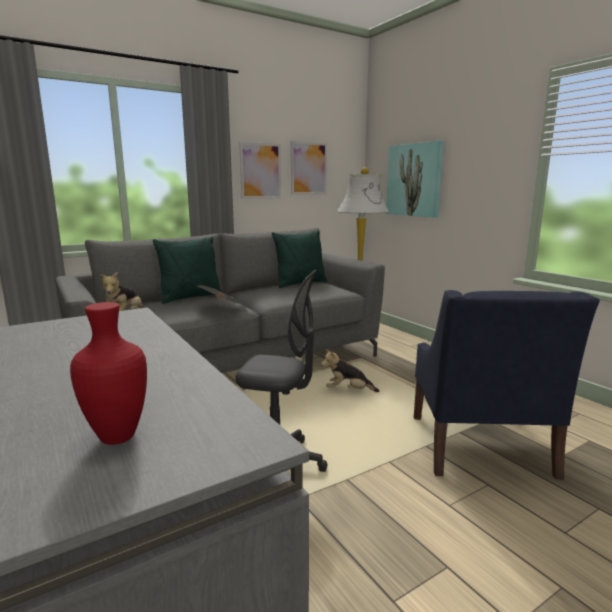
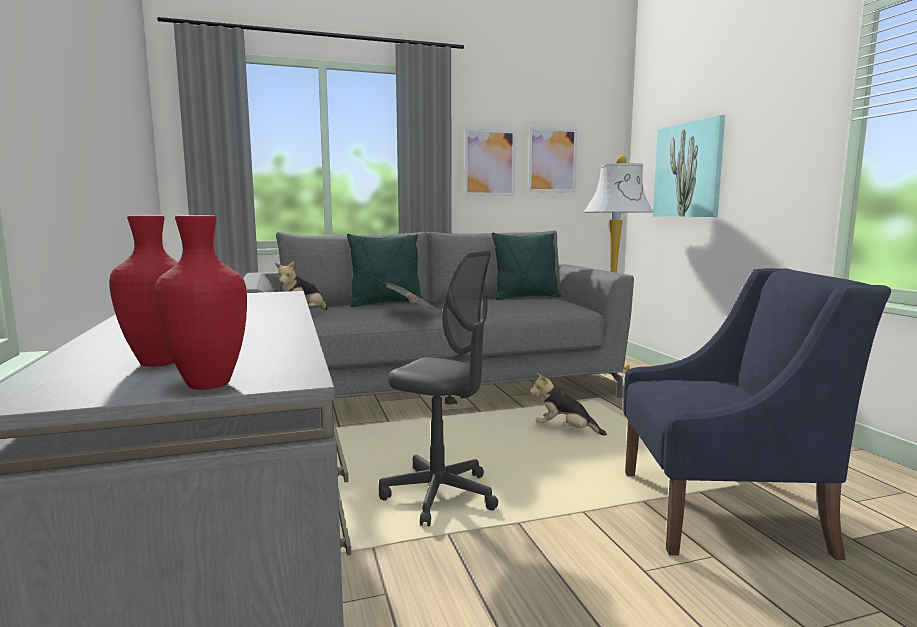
camera: 15 degrees right, 5 degrees down
blue armchair [414,290,600,480] -> blue armchair turned 105 degrees counterclockwise [623,268,891,560]
none -> red vase [154,215,247,390]

